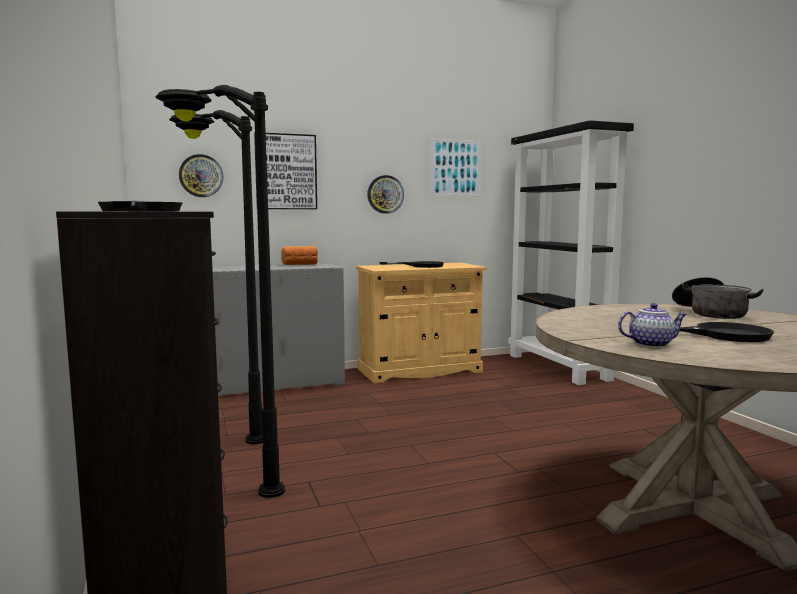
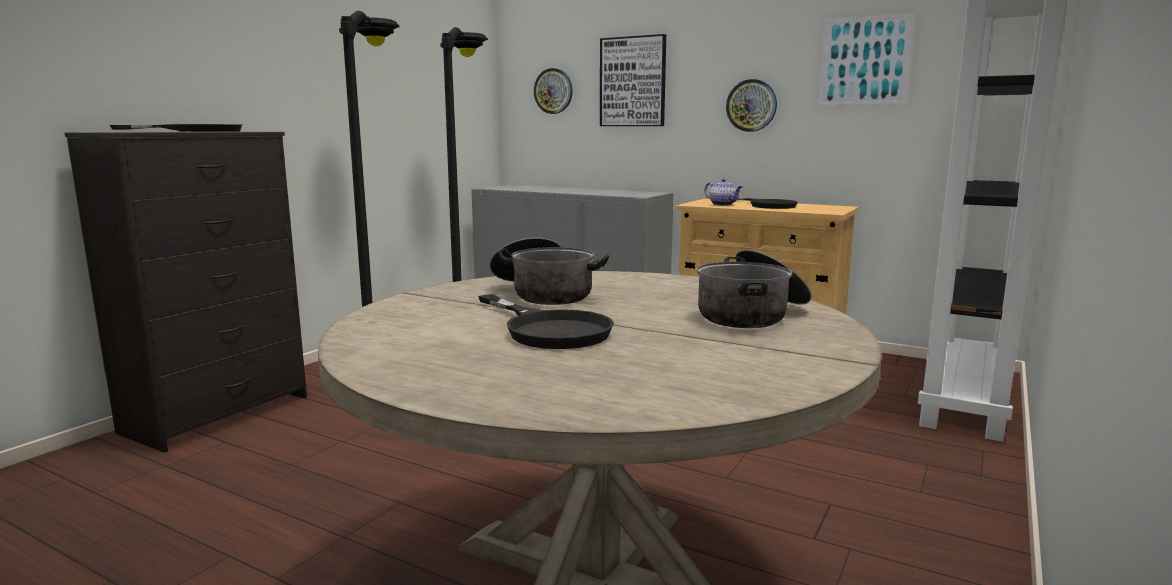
camera: 50 degrees right, 5 degrees up
bread [281,246,318,265] -> none
teapot [618,303,687,347] -> teapot moved to [705,178,742,206]
none -> cooking pot [490,238,610,305]

